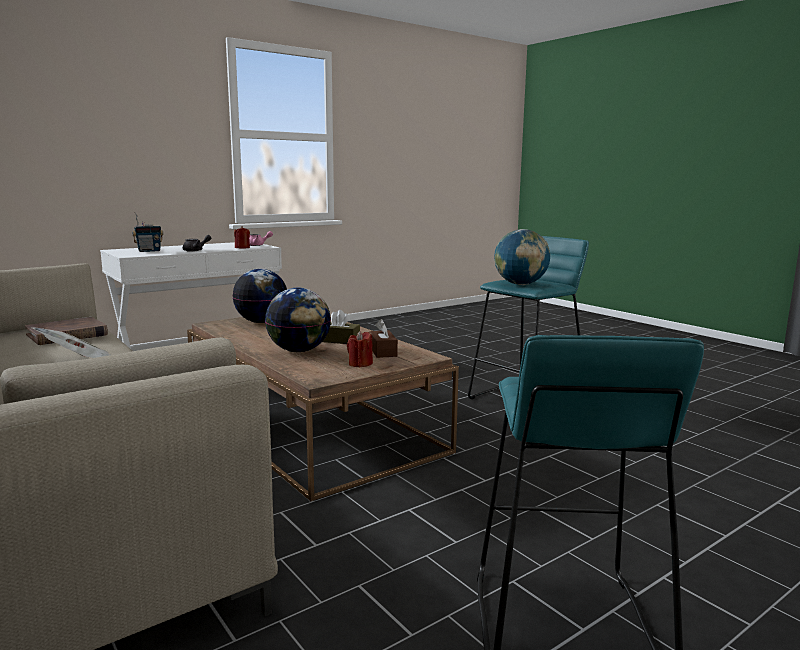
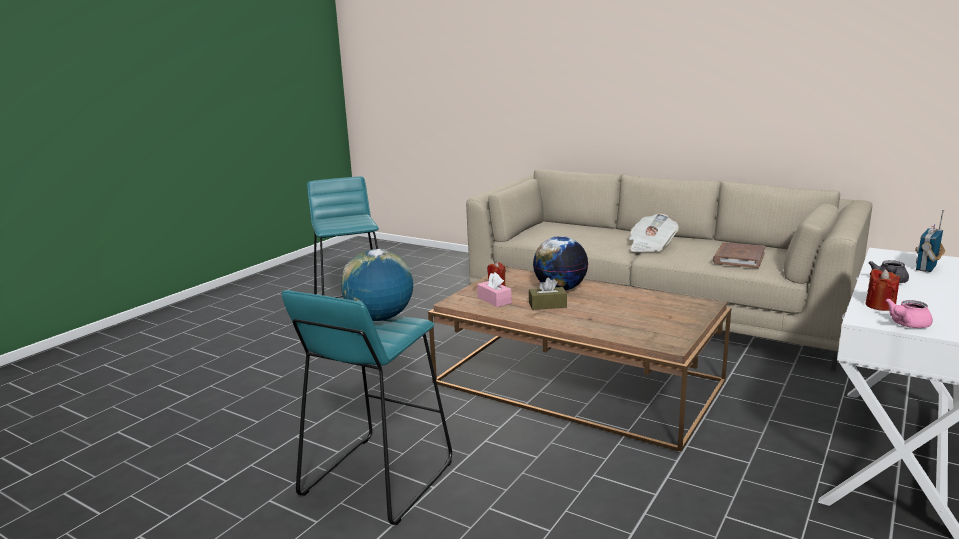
camera: 160 degrees right, 5 degrees up
globe [232,269,287,323] -> none
brown tissue box [370,319,398,358] -> pink tissue box [477,272,512,307]

